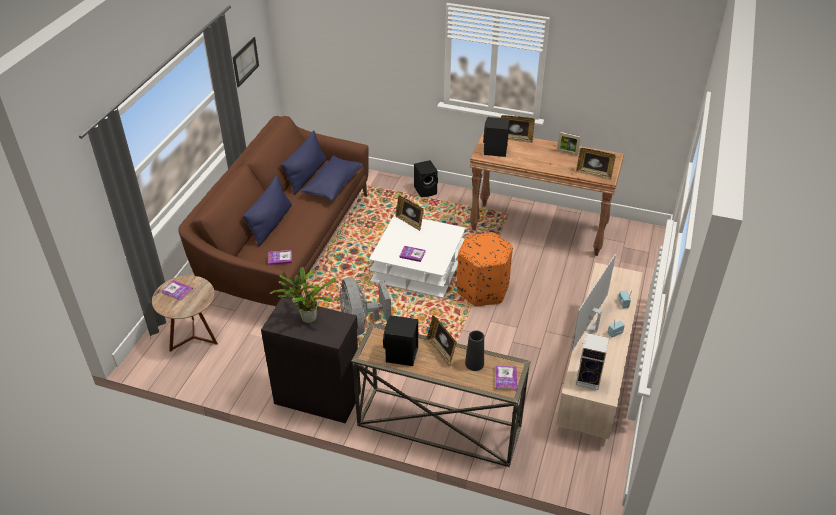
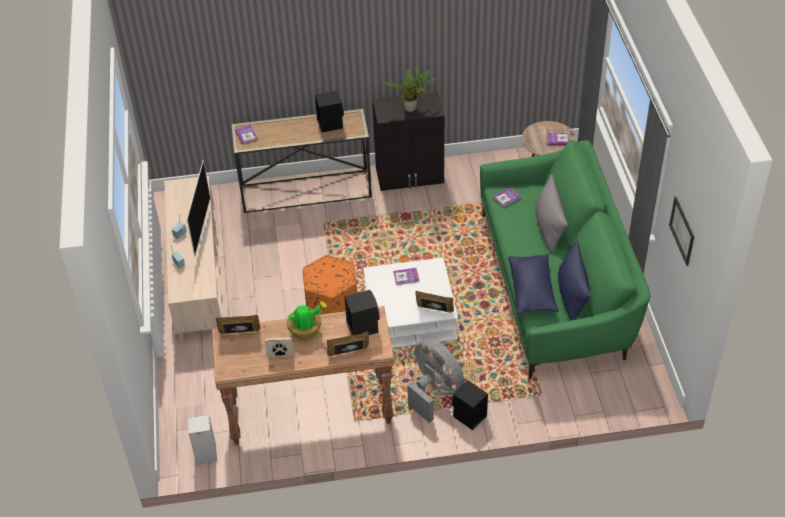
camera: 155 degrees right, 5 degrees up
brown sofa [178,116,369,306] -> green sofa [480,140,650,379]
blue pillow [243,175,292,247] -> grey pillow [535,174,568,253]
grey fan [340,277,391,335] -> grey fan moved to [407,338,464,423]
picture frame [427,315,457,367] -> none
black vase [465,330,484,371] -> none
speaker [576,333,609,390] -> speaker moved to [188,415,217,464]
none -> potted plant [287,301,327,340]

